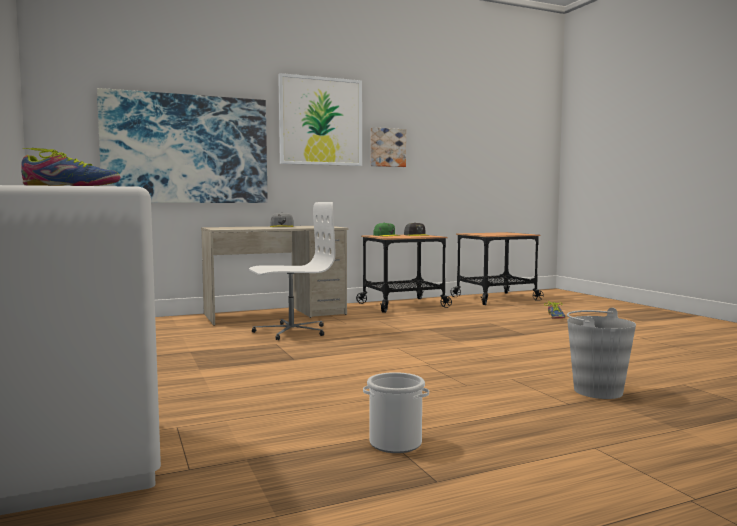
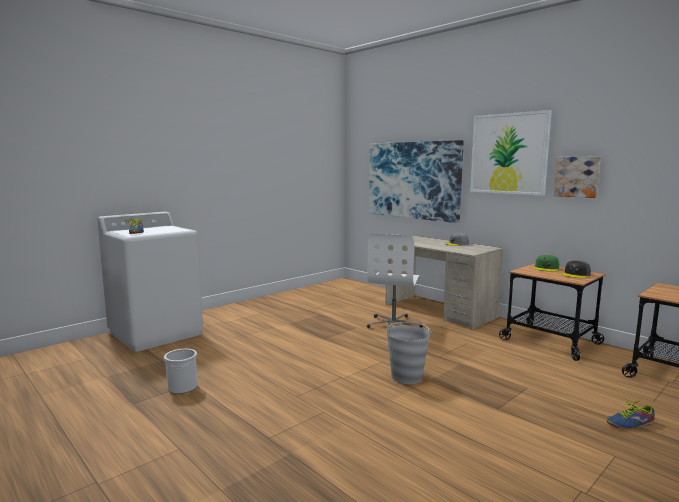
camera: 70 degrees right, 5 degrees up
white office chair [249,202,335,340] -> white office chair turned 60 degrees clockwise [367,234,423,328]
grey bucket [567,308,636,399] -> grey bucket moved to [386,322,432,384]

